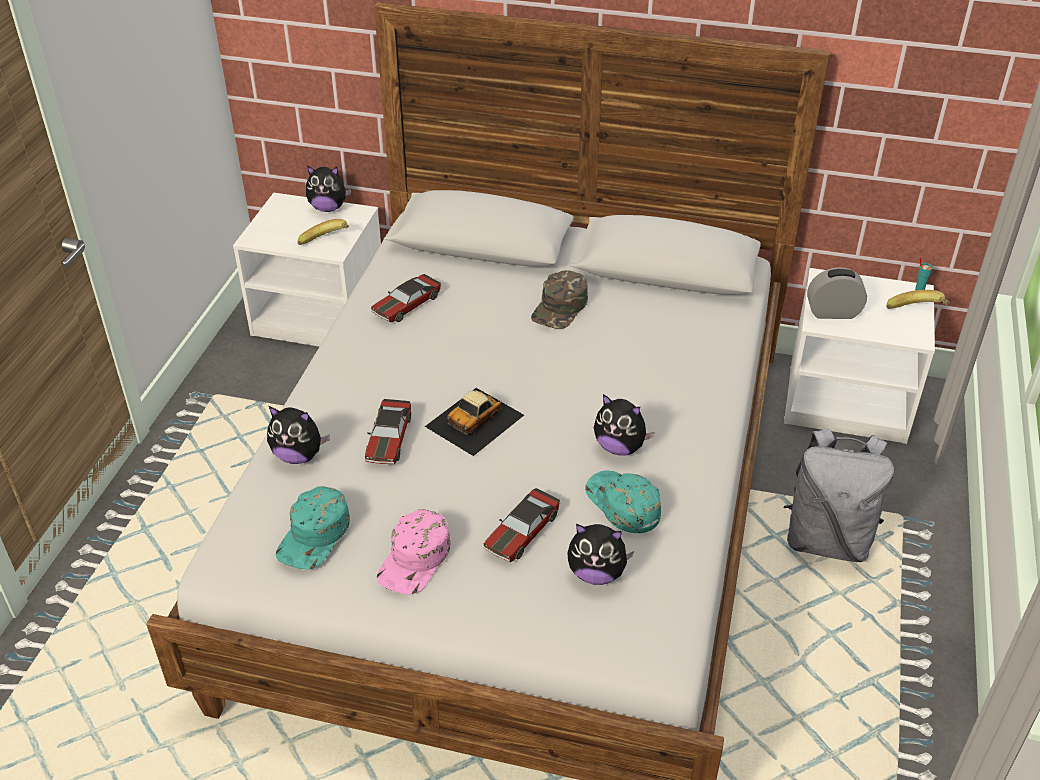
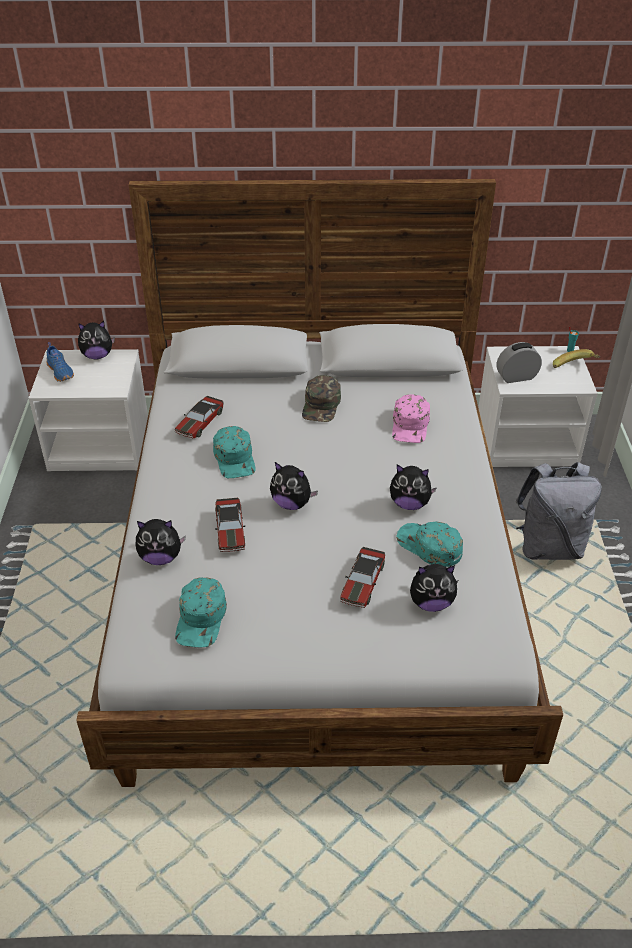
camera: 15 degrees left, 0 degrees up
banana [297,219,349,245] -> none
pink cap [377,509,451,595] -> pink cap moved to [392,394,430,443]
toy car [425,388,524,456] -> plush toy [270,462,318,510]
none -> blue shoe [46,342,74,382]
none -> turquoise cap [213,426,256,478]

